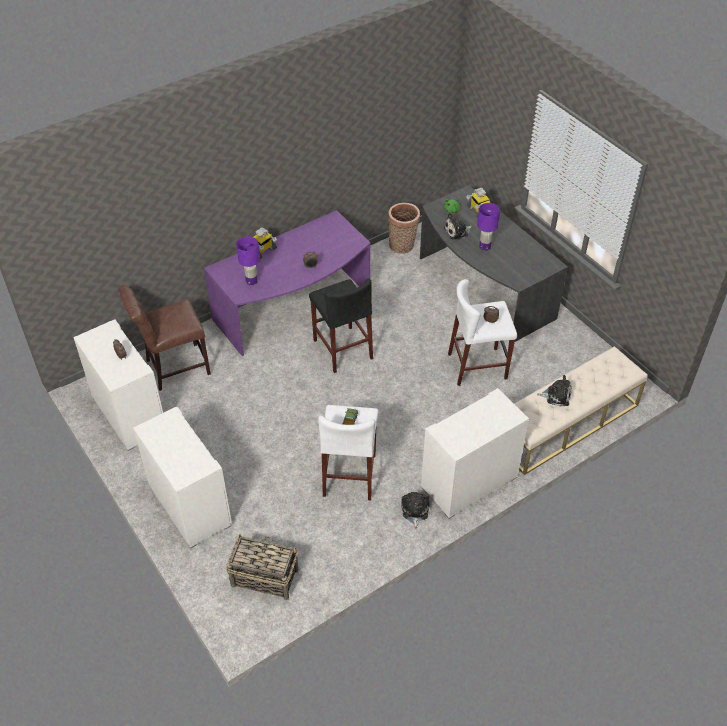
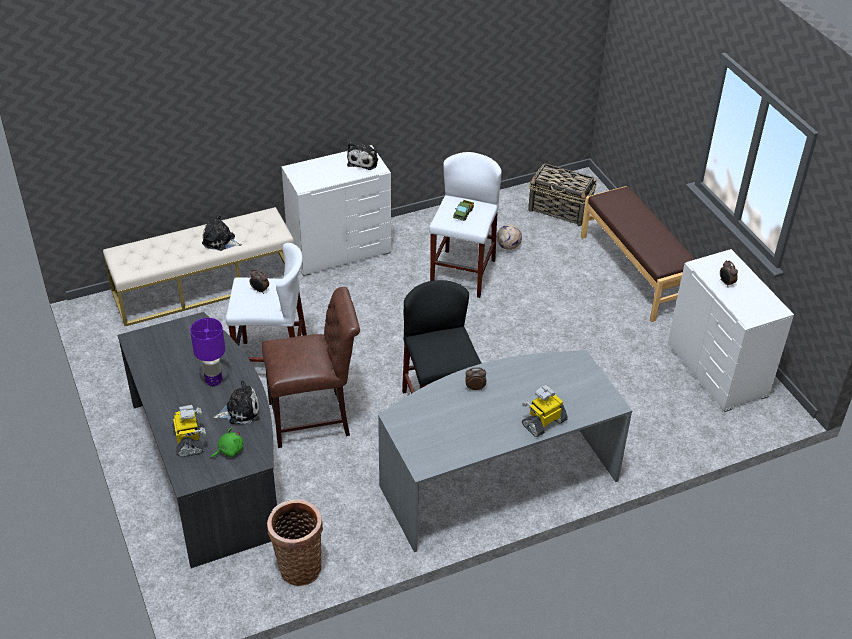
camera: 170 degrees left, 5 degrees down
brown chair [118,286,211,391] -> brown chair moved to [262,287,360,448]
white dresser [133,407,232,549] -> brown bench [581,186,695,322]
purple desk [204,210,371,356] -> grey desk [378,350,632,552]
purple table lamp [236,236,260,285] -> none
plush toy [401,492,429,529] -> plush toy moved to [347,142,378,170]
none -> football [497,224,522,250]

